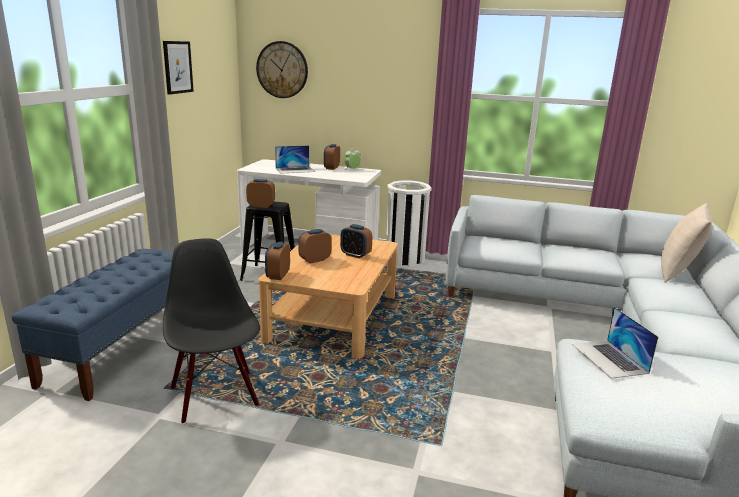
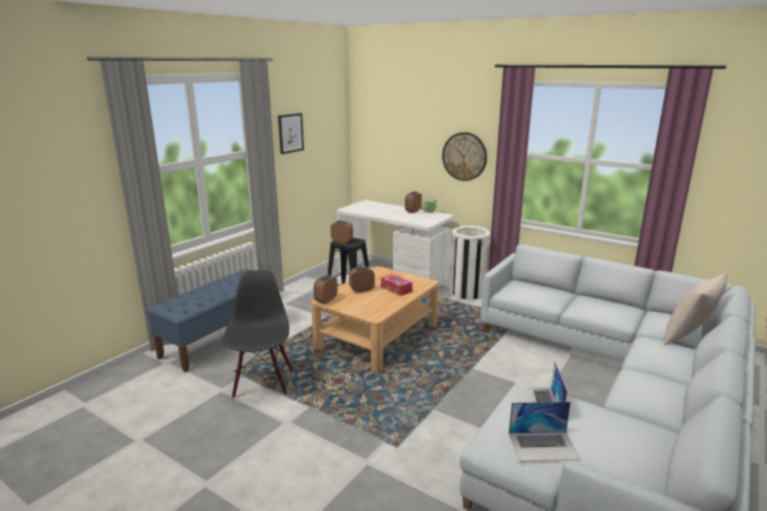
camera: 20 degrees right, 0 degrees up
wall clock [256,41,308,98] -> wall clock moved to [442,132,487,181]
laptop [275,145,316,174] -> laptop moved to [509,402,581,461]
alarm clock [340,224,372,259] -> tissue box [381,274,412,296]

